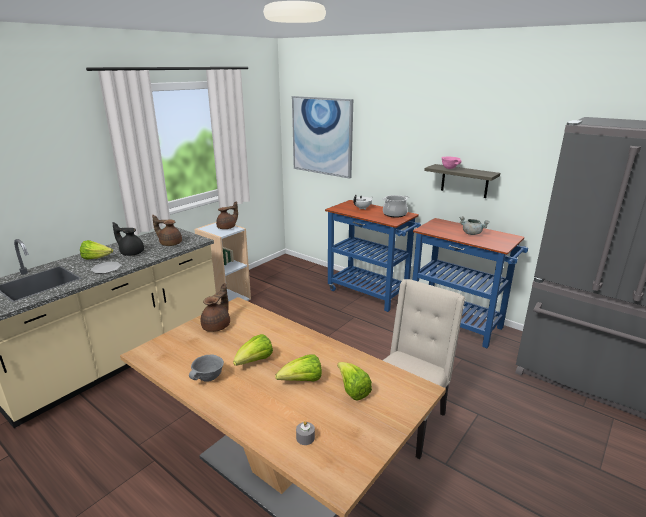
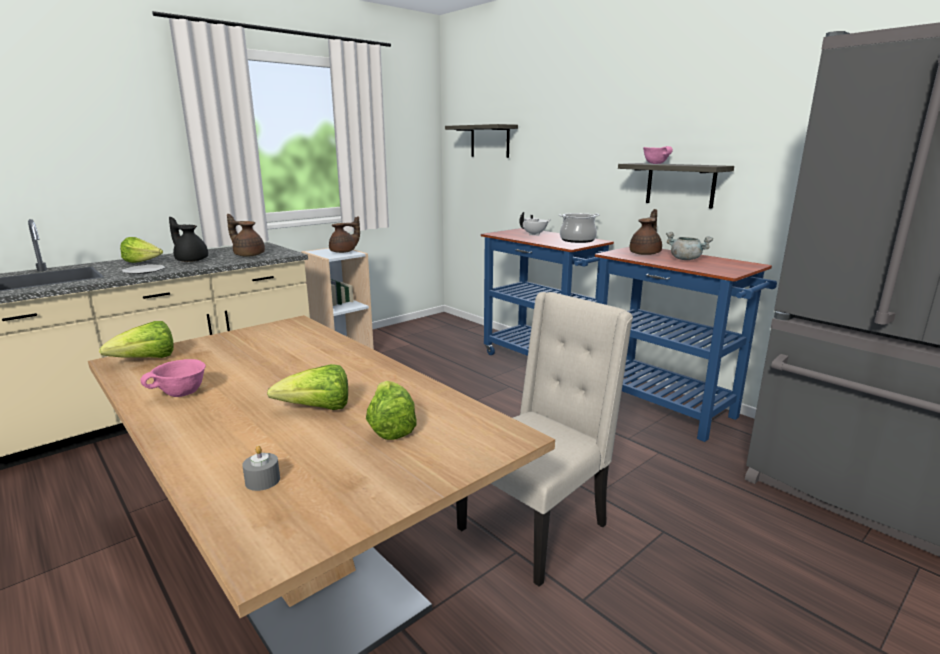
camera: 10 degrees right, 5 degrees down
grey bowl [189,354,224,382] -> pink bowl [140,359,206,397]
brown teapot [201,283,230,332] -> brown teapot moved to [630,209,662,255]
lettuce [233,334,273,366] -> lettuce moved to [99,321,173,358]
picture [292,96,353,179] -> shelf [445,124,518,158]

